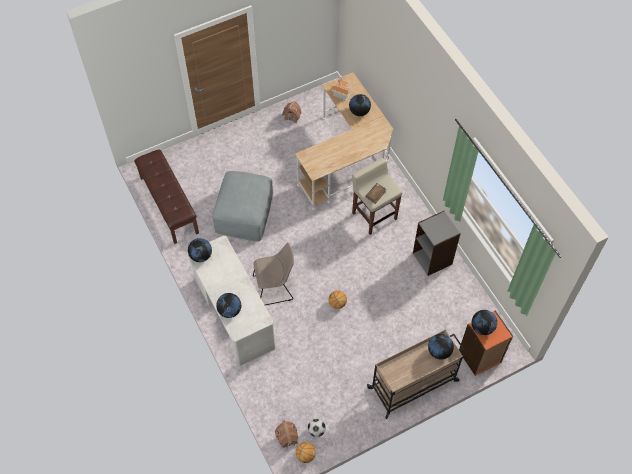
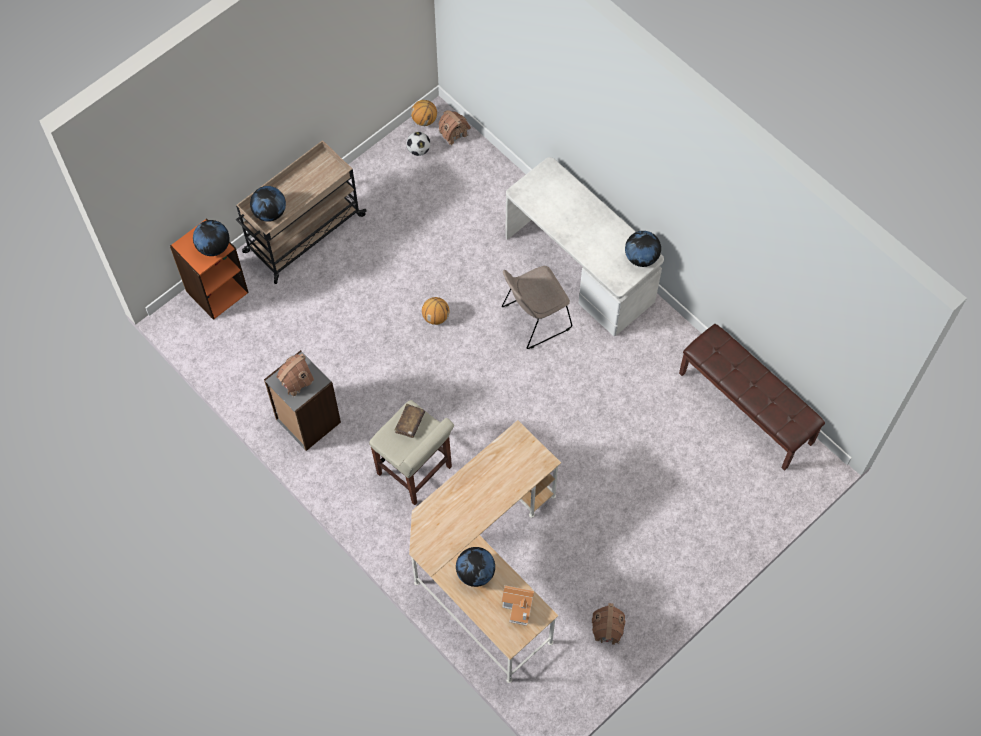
camera: 165 degrees right, 5 degrees up
grey ottoman [212,171,273,241] -> none
globe [216,293,241,318] -> none
none -> toy house [276,354,314,397]

